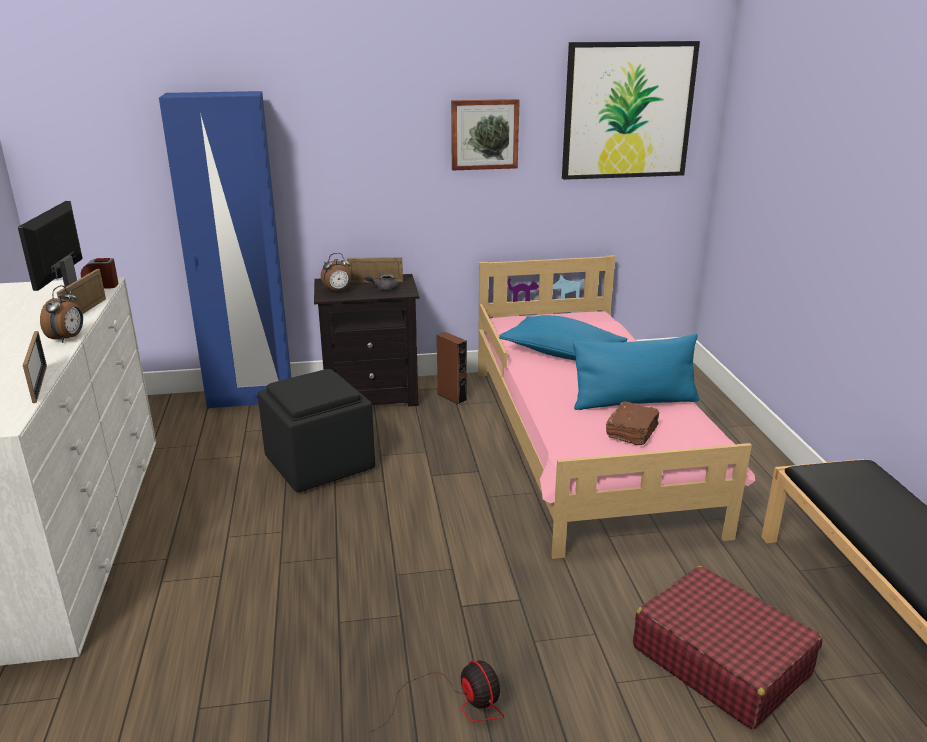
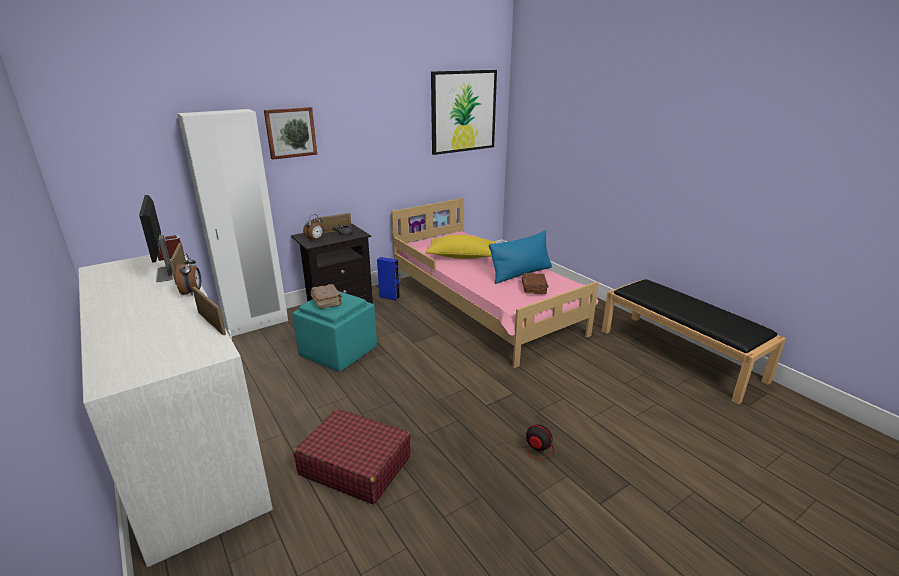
camera: 25 degrees left, 0 degrees up
blue wardrobe [159,91,291,409] -> white wardrobe [177,109,288,336]
black ottoman [257,369,375,492] -> turquoise ottoman [293,291,377,372]
brown speaker [437,332,467,405] -> blue speaker [377,257,400,301]
picture [451,99,520,170] -> picture moved to [264,107,317,160]
blue pillow [499,315,628,361] -> yellow pillow [426,235,496,259]
red suitcase [633,566,823,729] -> red suitcase moved to [294,409,411,504]
none -> brown book [311,284,342,309]

